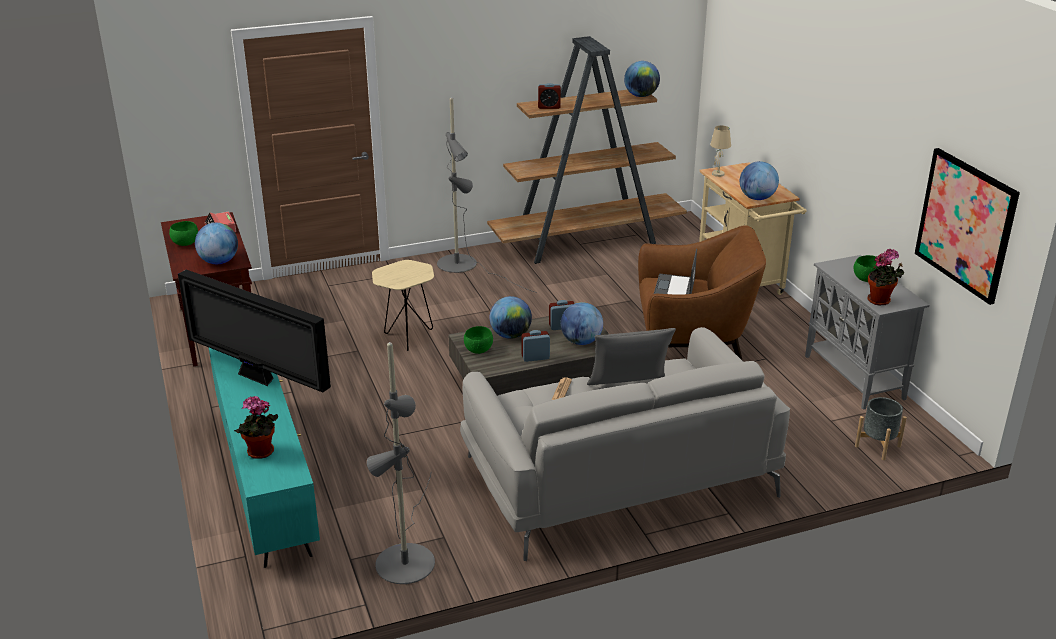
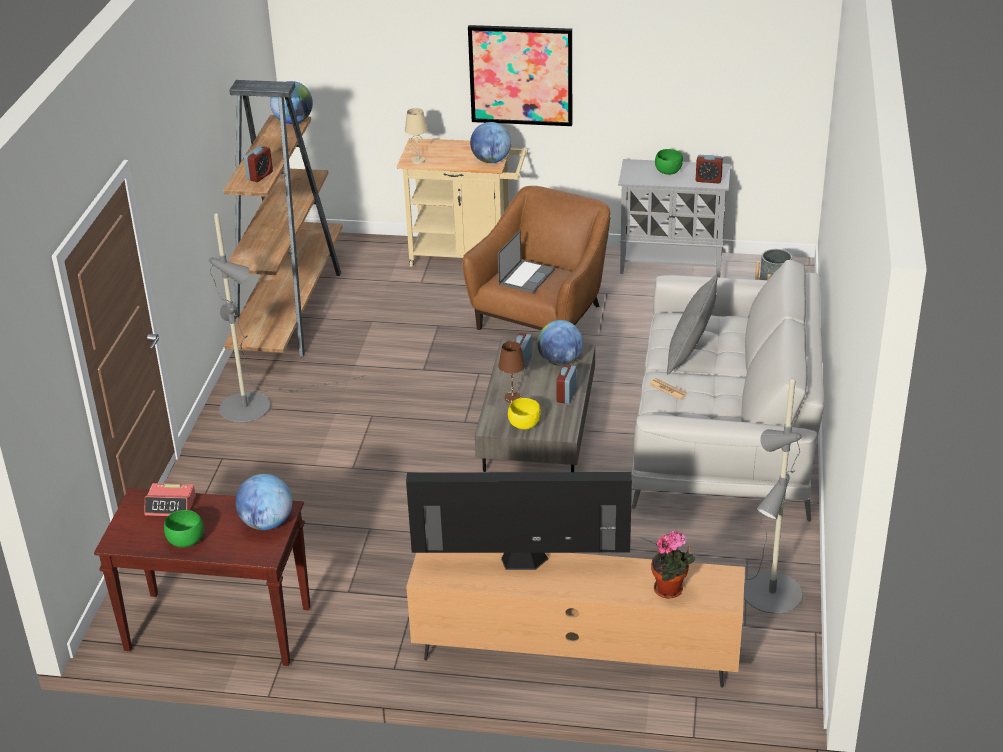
camera: 60 degrees left, 5 degrees up
television [178,269,331,393] -> television turned 150 degrees counterclockwise [406,472,632,570]
turquoise tv stand [208,347,320,568] -> brown tv stand [406,553,745,687]
beige side table [372,260,434,351] -> none
green bowl [464,326,493,354] -> yellow bowl [508,398,541,429]
globe [490,296,532,339] -> brown table lamp [498,341,525,403]
laptop [654,249,697,295] -> laptop turned 105 degrees counterclockwise [498,230,555,293]
potted plant [867,249,904,306] -> alarm clock [696,155,723,183]
picture [915,148,1020,305] -> picture moved to [468,25,572,126]

